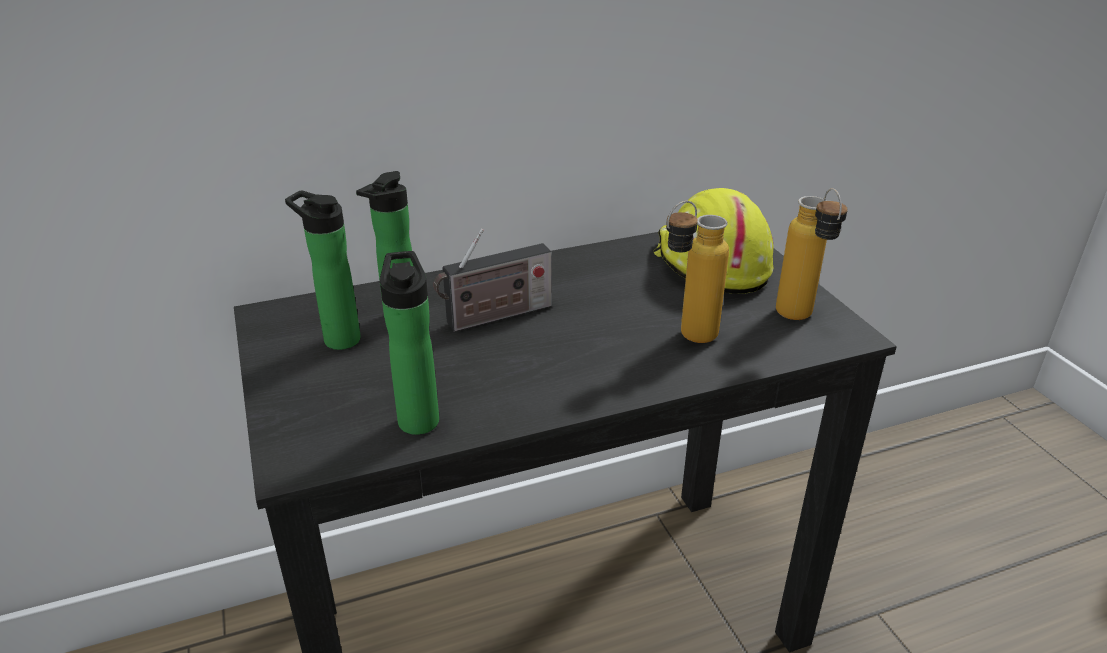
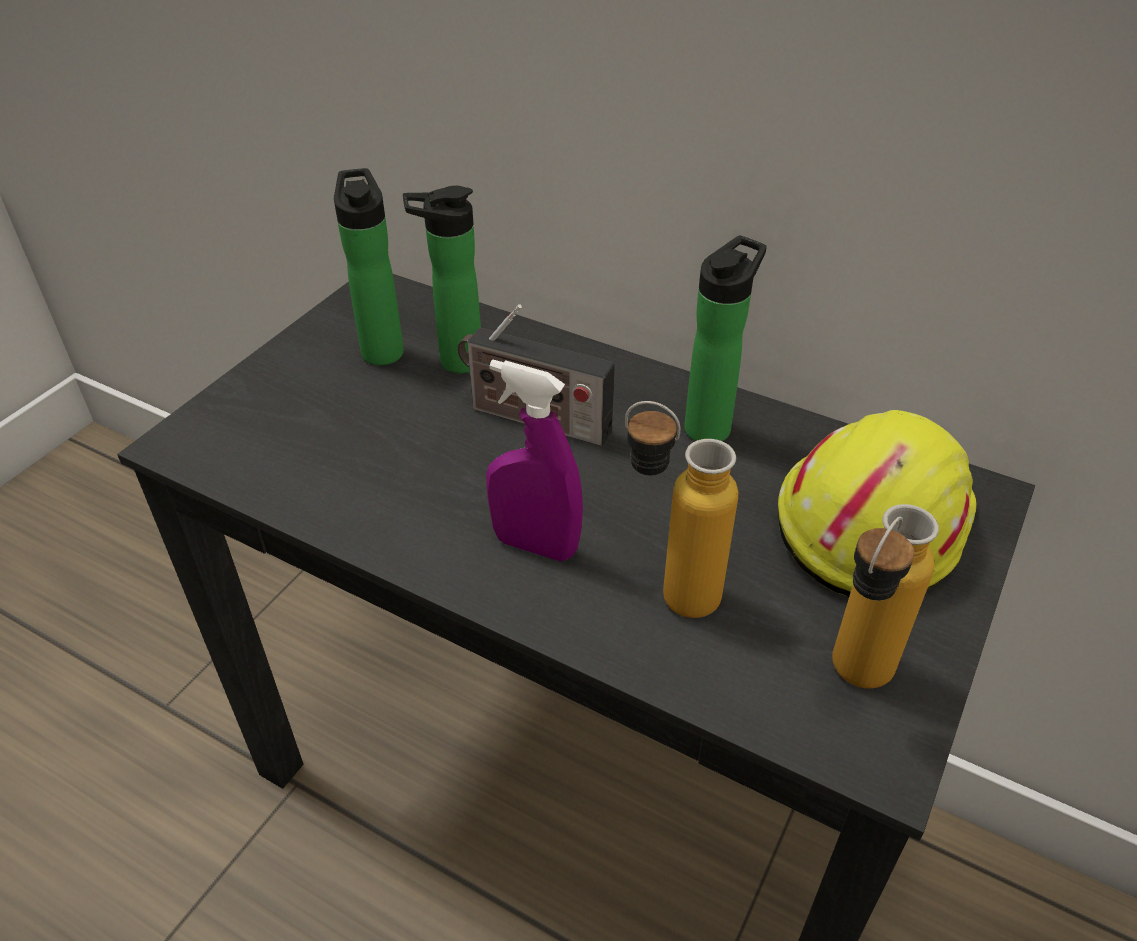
camera: 50 degrees right, 10 degrees up
bottle [380,251,439,435] -> bottle moved to [684,236,767,441]
none -> purple spray bottle [486,359,583,561]

